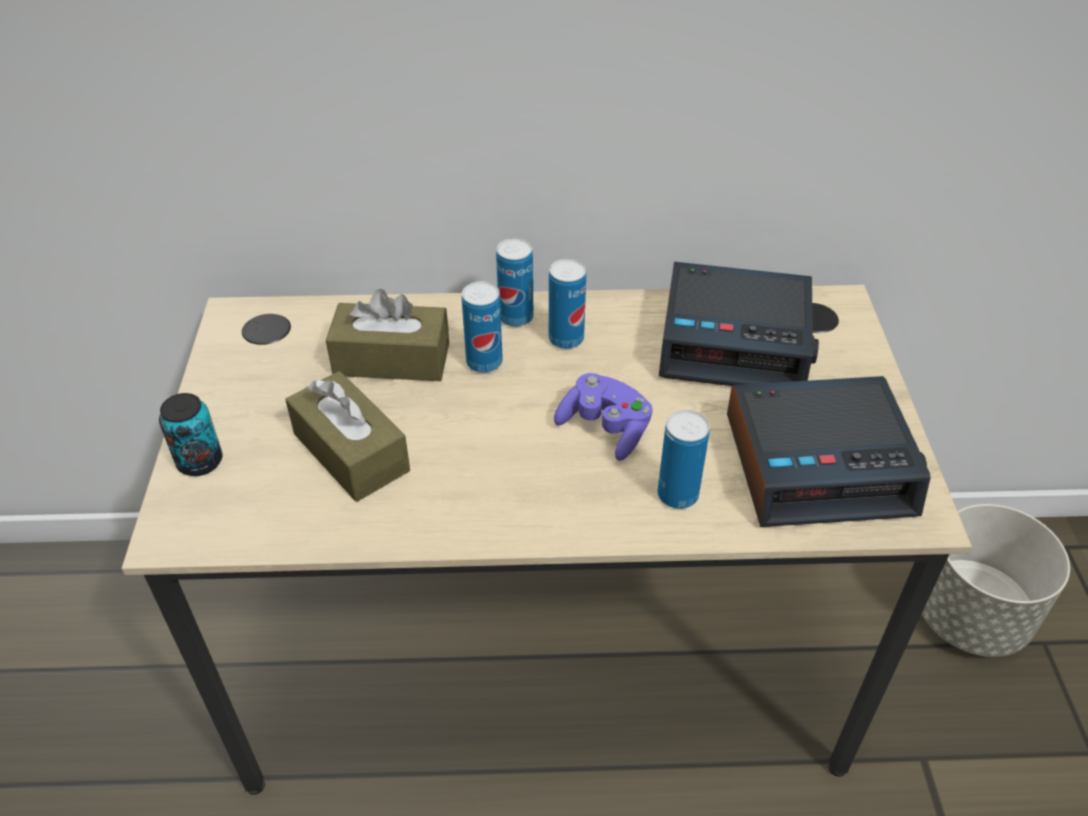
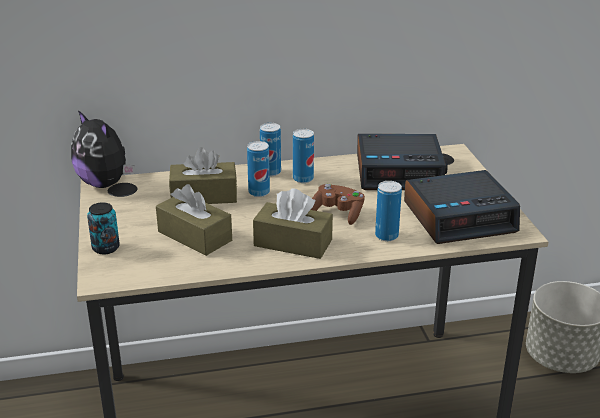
camera: 10 degrees left, 15 degrees down
purple game controller [554,373,652,461] -> brown game controller [311,184,365,225]
none -> plush toy [71,110,135,188]
none -> brown tissue box [253,189,333,259]

